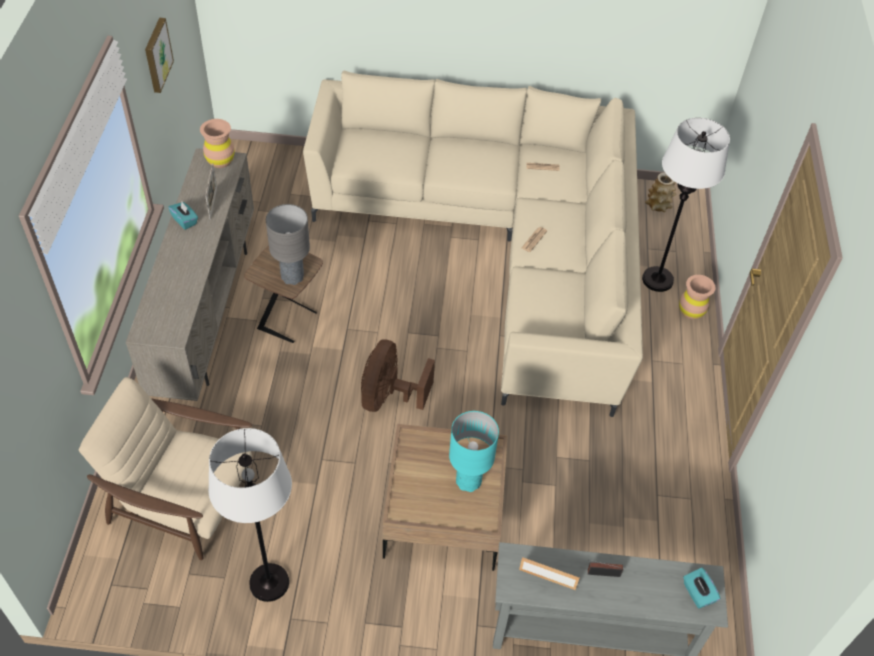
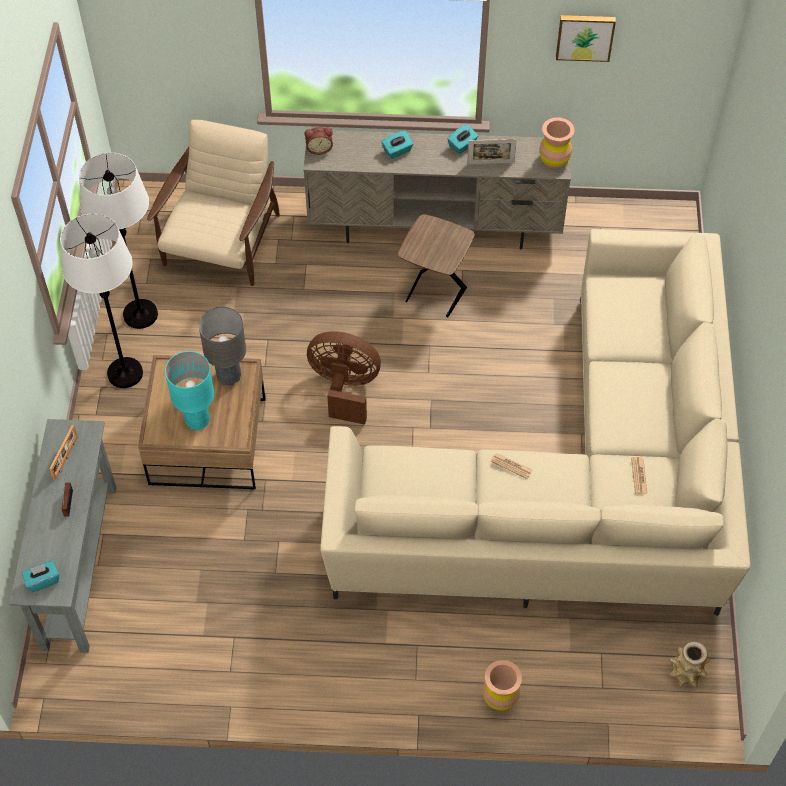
camera: 90 degrees right, 5 degrees up
grey table lamp [266,204,310,285] -> grey table lamp moved to [199,307,246,386]
white floor lamp [642,118,730,292] -> white floor lamp moved to [60,214,143,388]
none -> alarm clock [305,127,333,155]
none -> turquoise tissue box [381,131,413,159]

